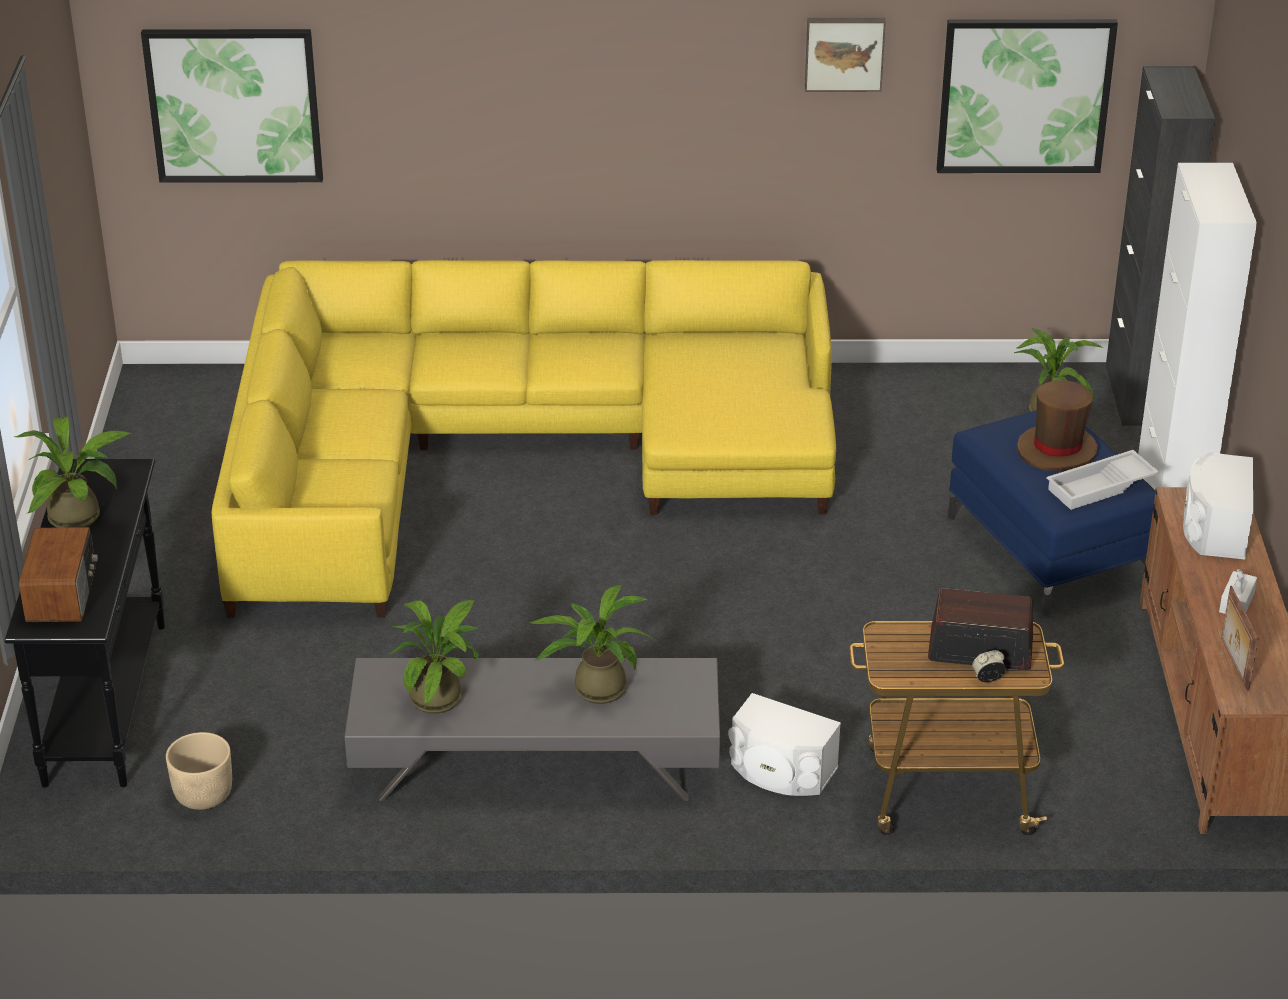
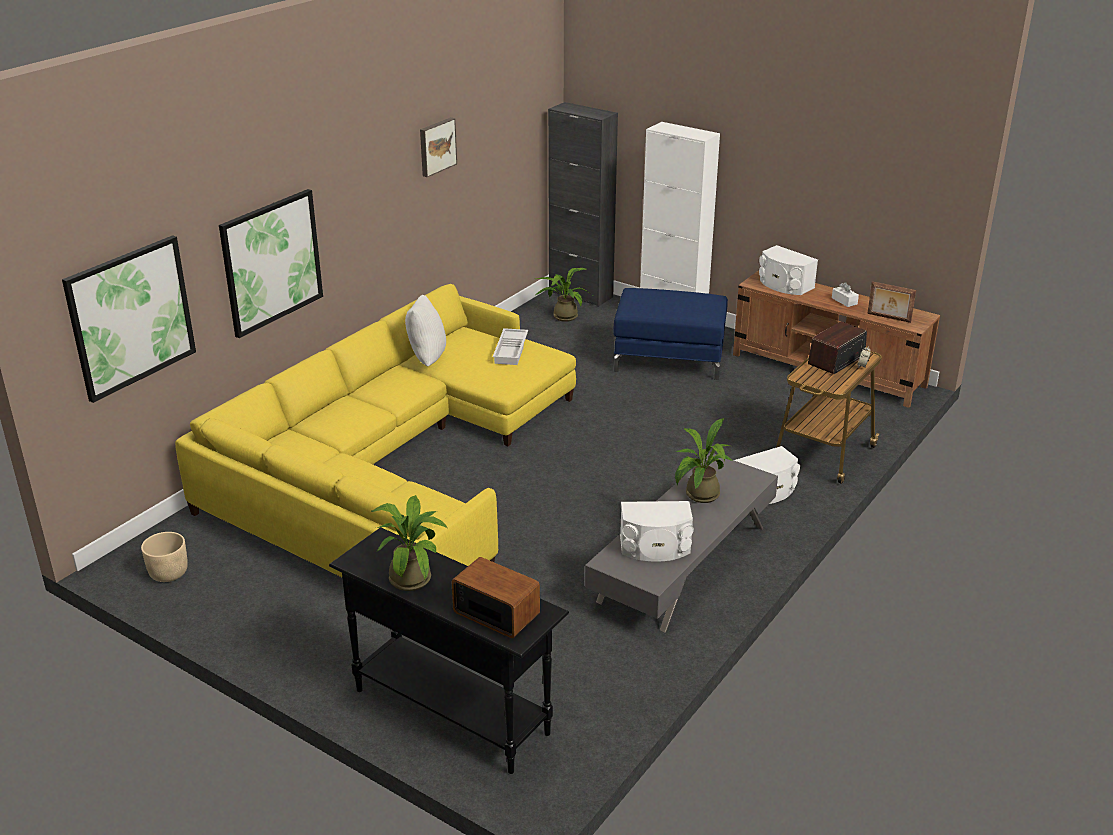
camera: 55 degrees left, 5 degrees down
beige planter [166,732,232,810] -> beige planter moved to [141,532,188,582]
potted plant [390,600,479,714] -> white speaker [620,501,694,562]
picture [937,19,1118,173] -> picture moved to [219,189,323,338]
brown hat [1017,380,1098,471] -> none
white tray [1046,450,1159,510] -> white tray moved to [493,328,528,365]
none -> white pillow [405,295,446,367]

